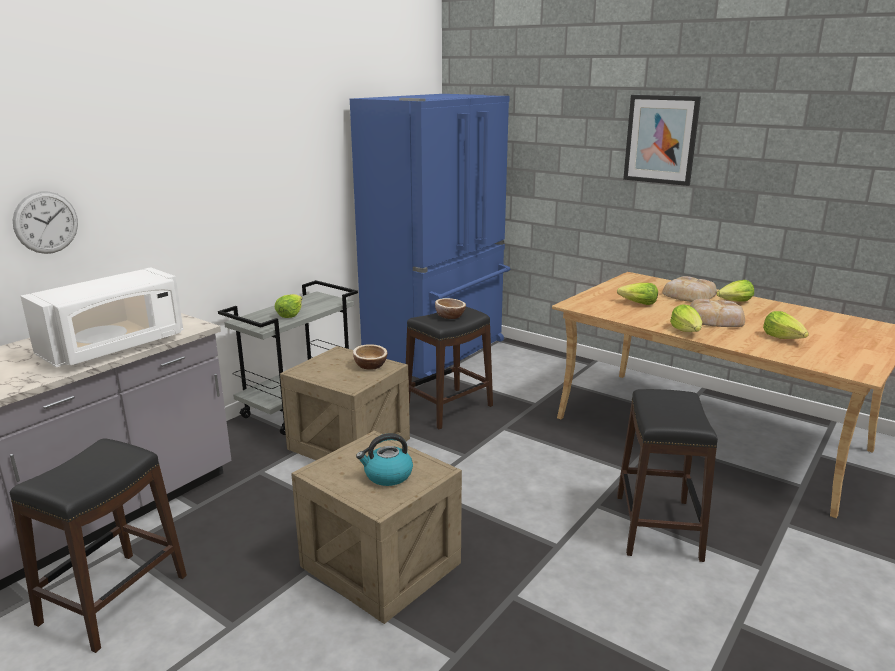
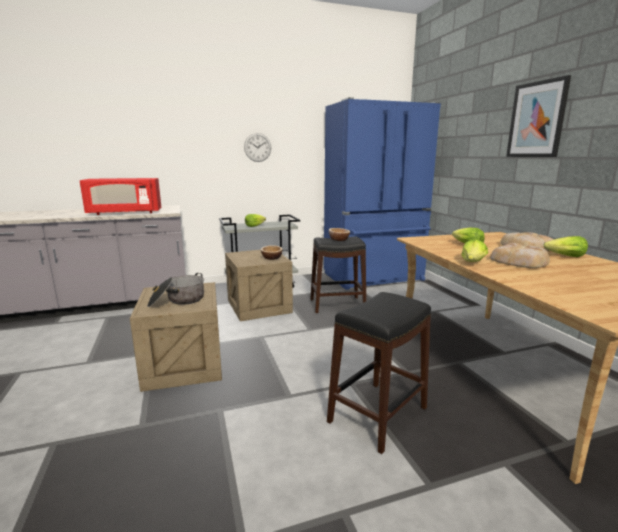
camera: 35 degrees right, 5 degrees down
black stool [10,438,187,653] -> none
wall clock [13,191,78,254] -> wall clock moved to [244,133,271,162]
white microwave [20,267,184,367] -> red microwave [80,178,161,215]
kettle [356,433,413,486] -> cooking pot [147,273,204,307]
lettuce [763,311,809,339] -> none

